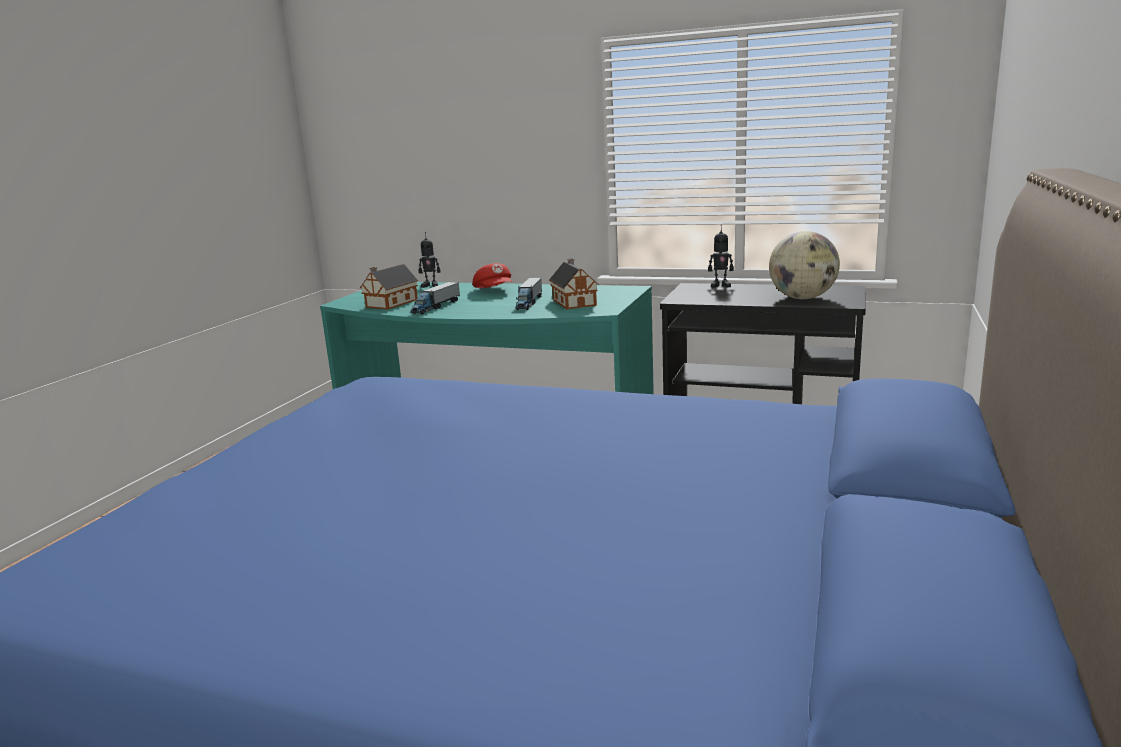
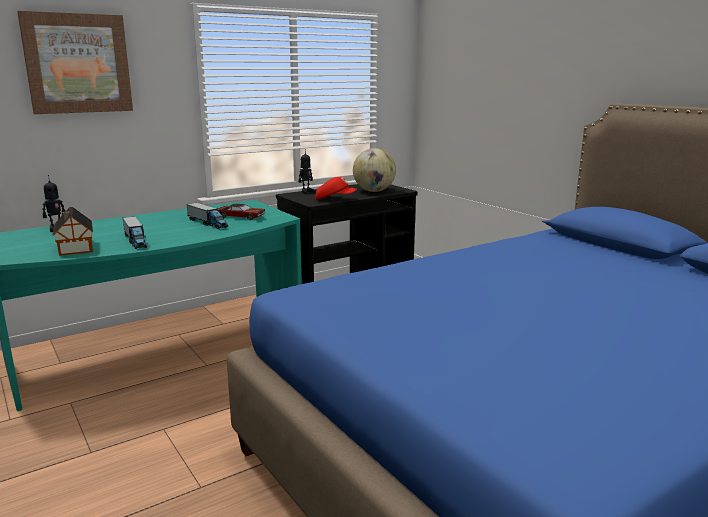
camera: 55 degrees left, 0 degrees up
red cap [473,263,513,288] -> red cap moved to [315,177,357,200]
toy house [549,258,599,309] -> toy car [218,204,265,220]
none -> picture [17,11,133,114]

